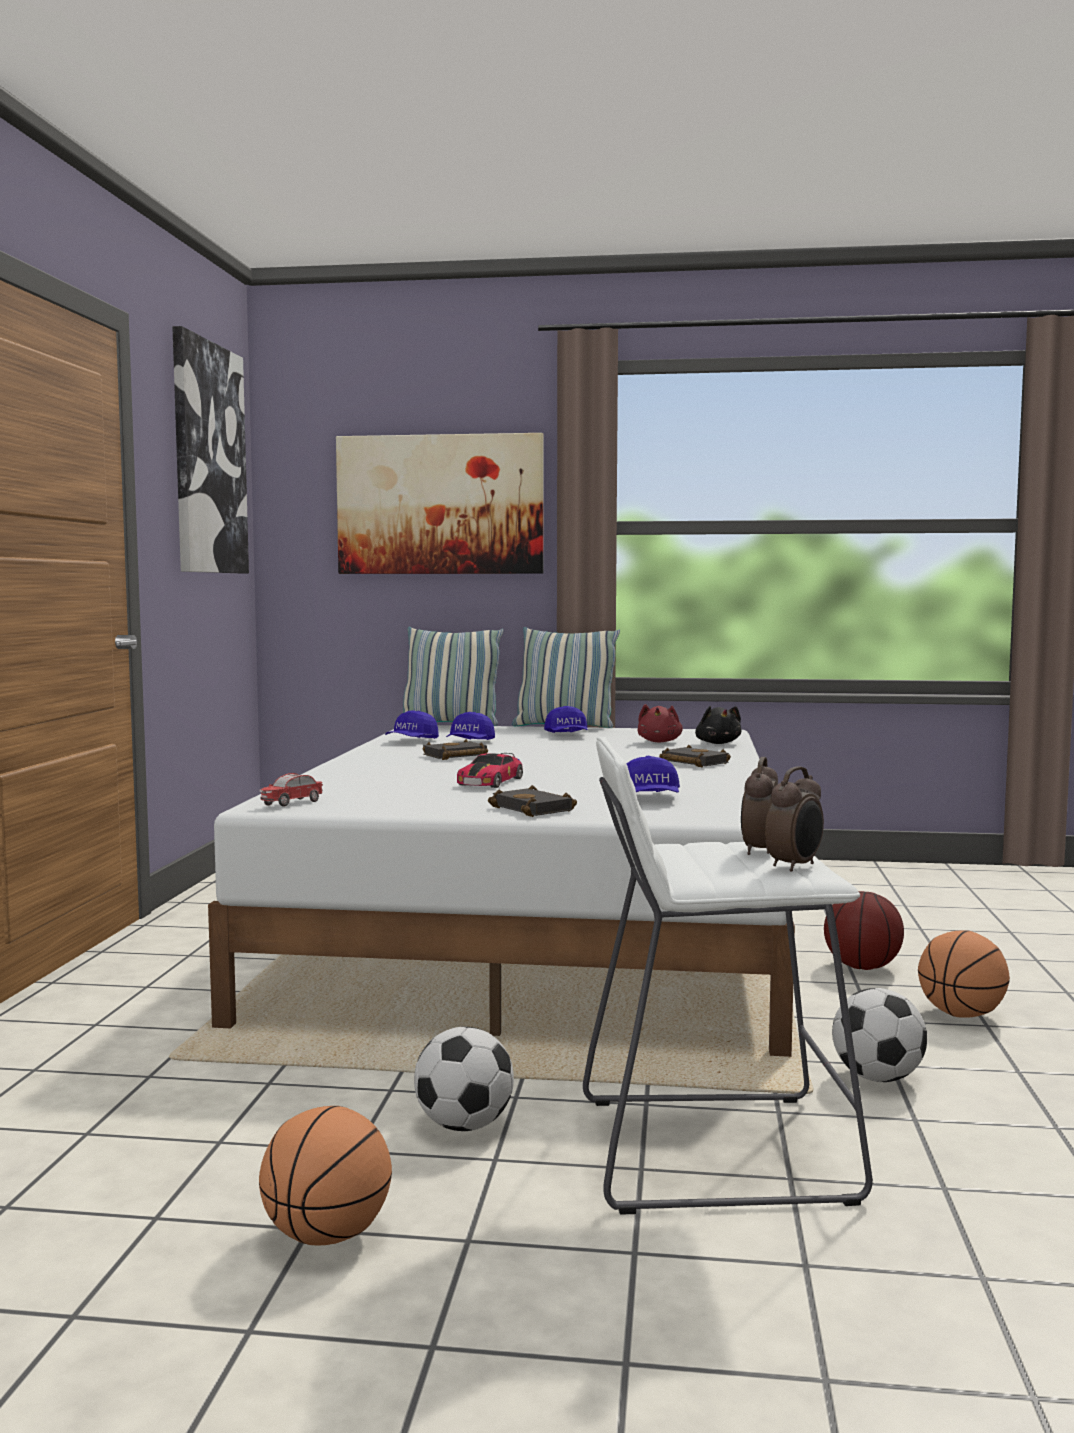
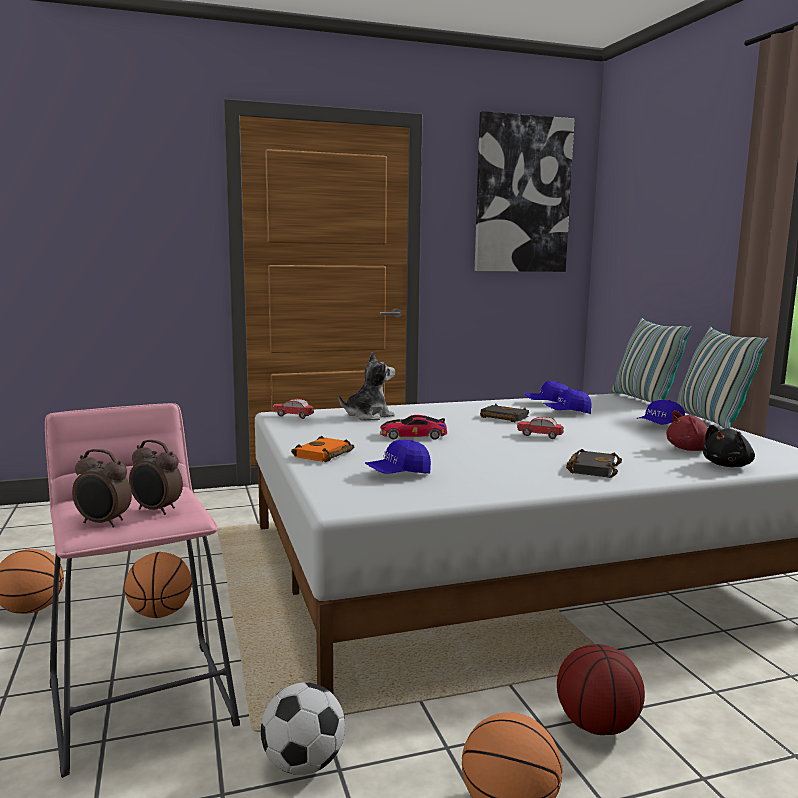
camera: 65 degrees right, 5 degrees up
picture [336,433,544,574] -> none
football [414,1027,514,1131] -> basketball [124,552,192,618]
black book [488,785,577,817] -> orange book [291,436,354,462]
white stool [583,737,873,1214] -> pink stool [45,403,240,778]
alarm clock [741,757,778,855] -> alarm clock turned 150 degrees counterclockwise [129,440,183,515]
none -> plush toy [339,352,395,421]
none -> toy car [517,417,564,439]

